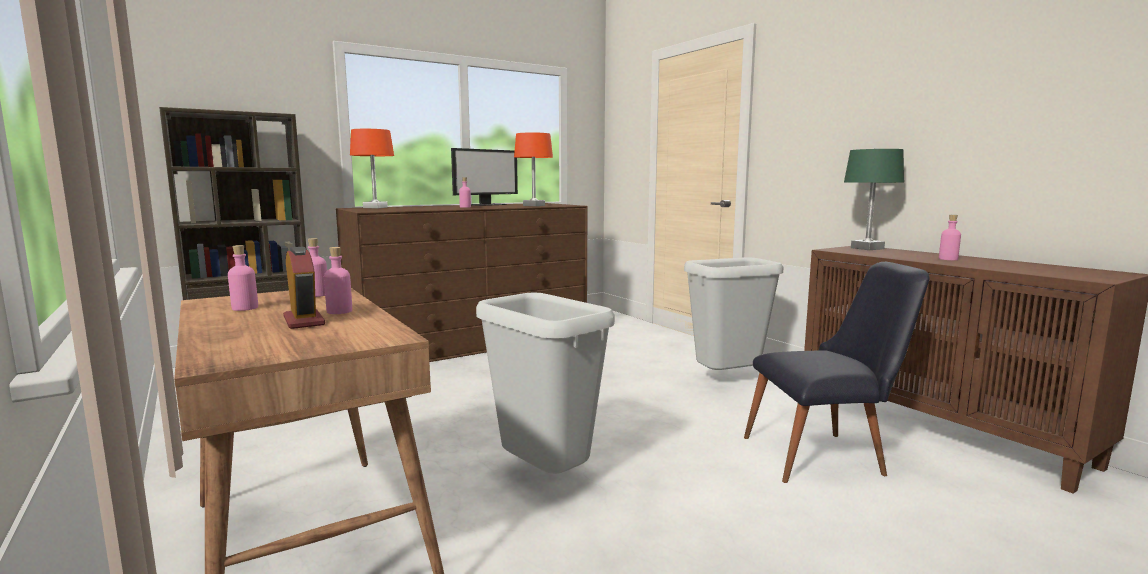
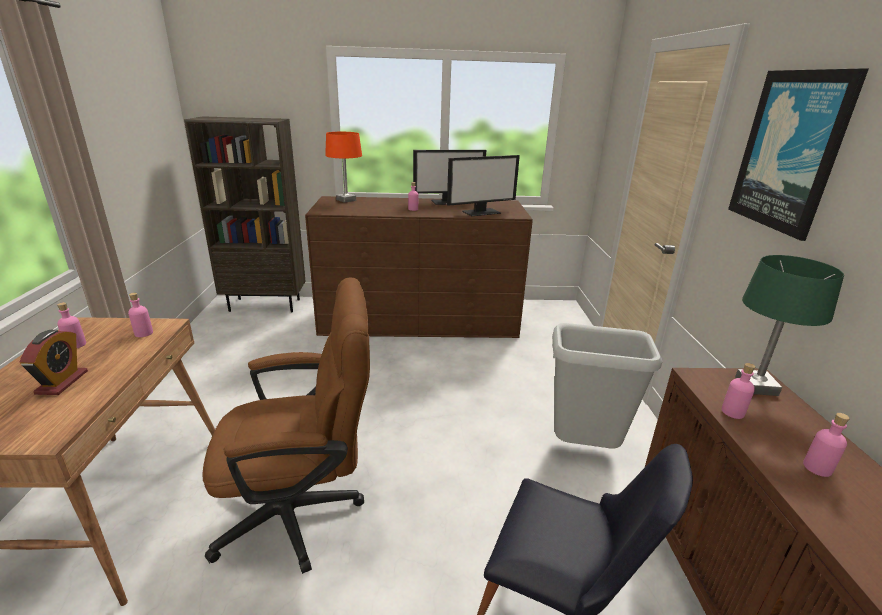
camera: 30 degrees right, 15 degrees up
pink bottle [324,247,352,314] -> pink bottle moved to [722,363,755,419]
grey trash can [476,292,615,474] -> brown office chair [202,277,370,574]
orange table lamp [514,133,553,206] -> monitor [447,155,520,216]
none -> picture [728,68,869,241]

